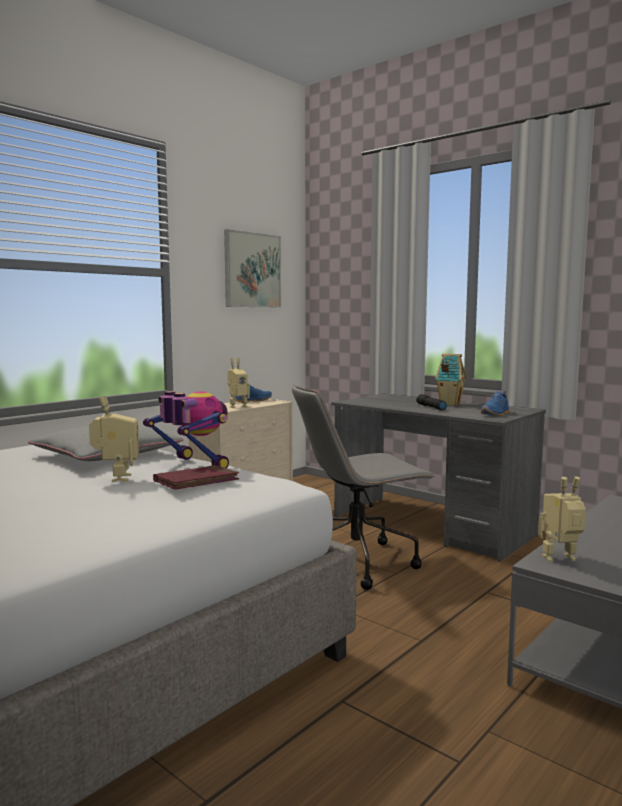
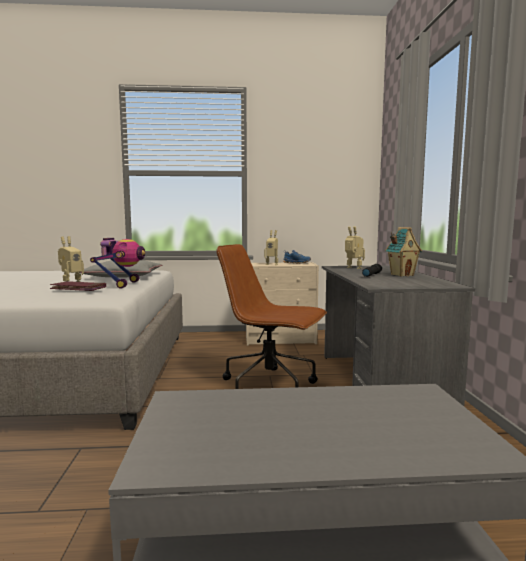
camera: 45 degrees right, 0 degrees up
picture [224,229,281,307] -> none
grey office chair [292,385,435,590] -> brown office chair [216,244,327,389]
blue shoe [481,391,509,416] -> none
toy robot [538,476,586,562] -> toy robot moved to [345,227,365,269]

